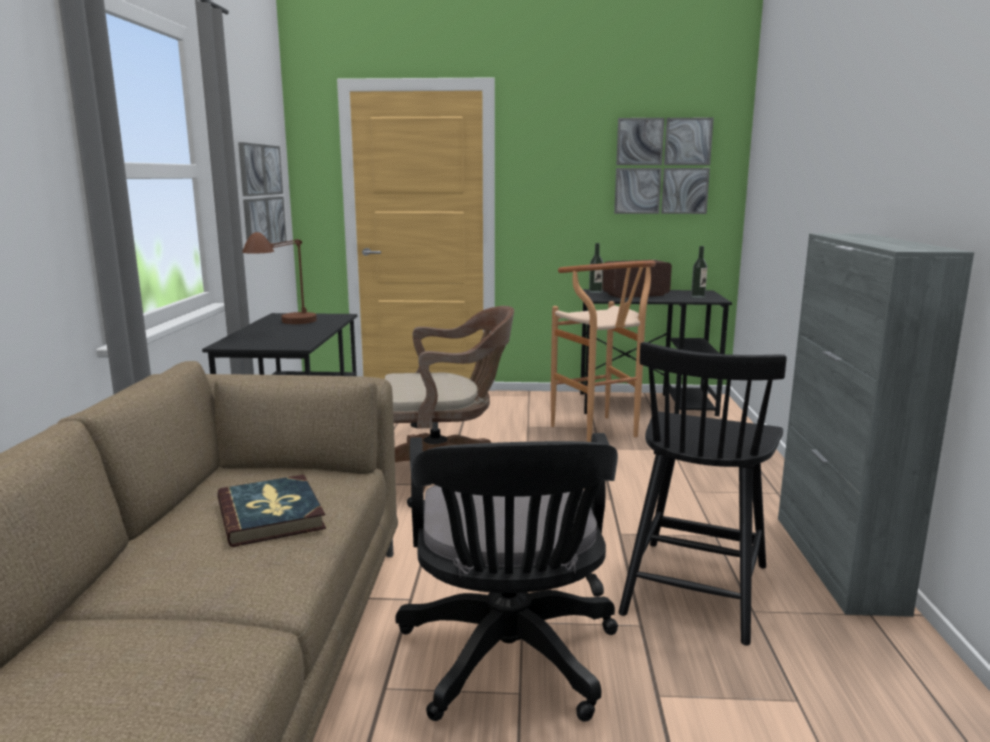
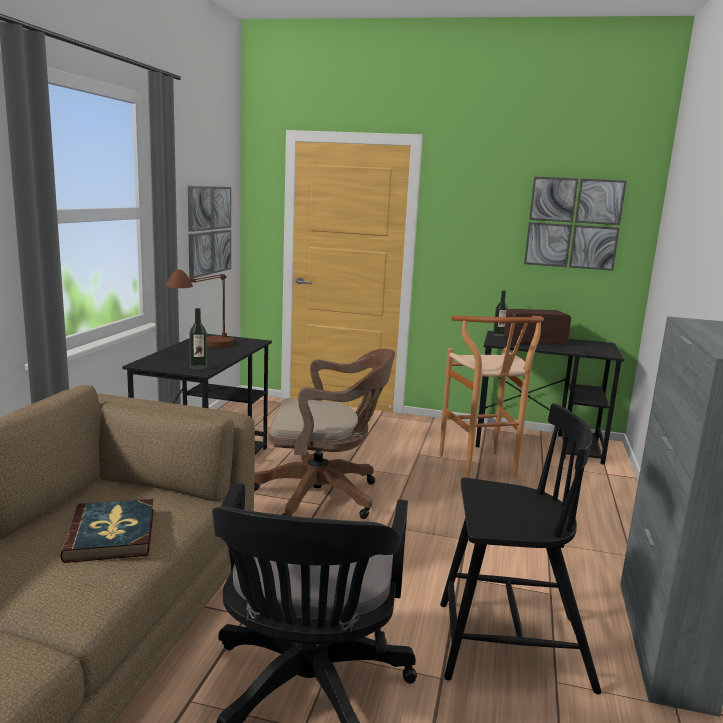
camera: 10 degrees right, 0 degrees up
black chair [619,342,787,646] -> black chair turned 120 degrees counterclockwise [440,403,602,694]
bottle [691,246,707,298] -> bottle moved to [189,308,207,370]

